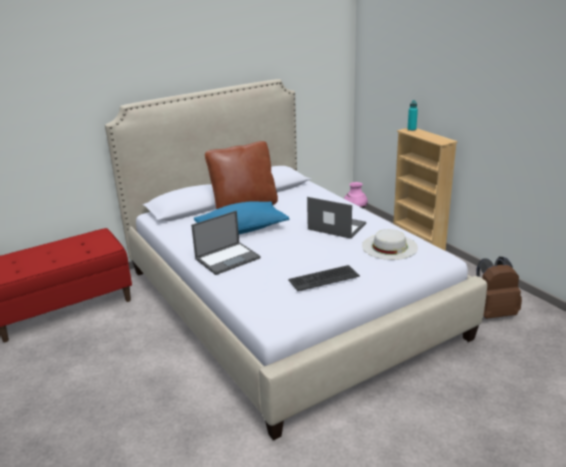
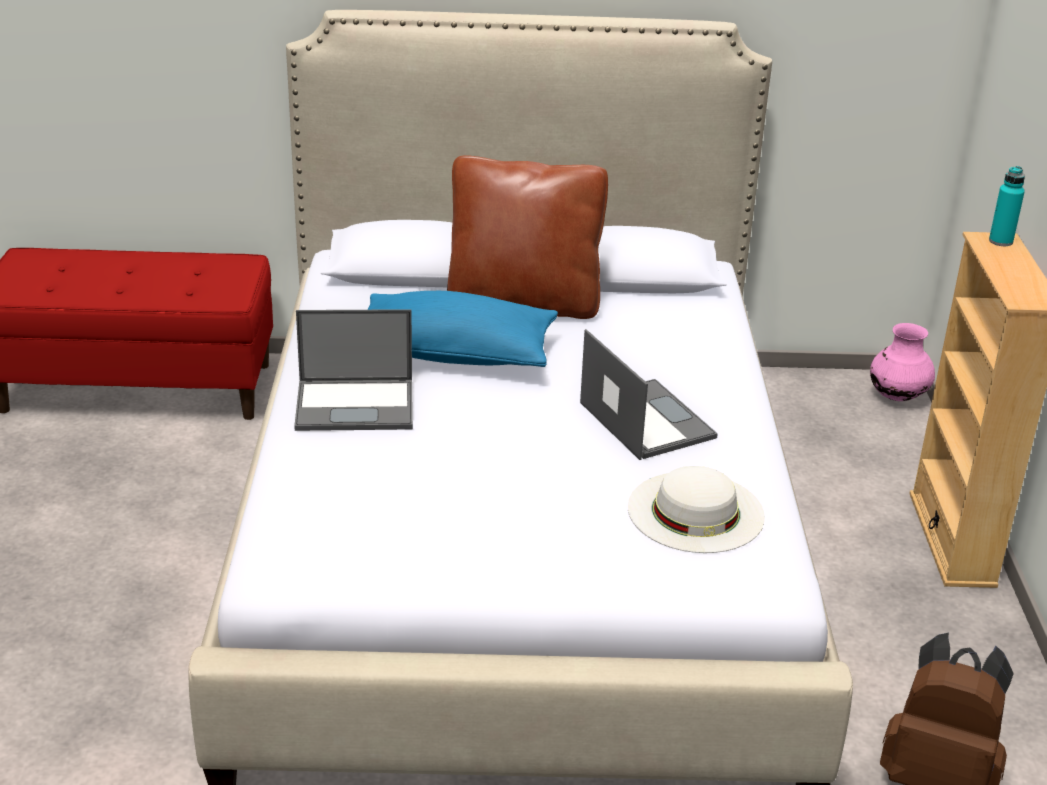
camera: 30 degrees right, 5 degrees up
keyboard [288,265,360,291] -> none

